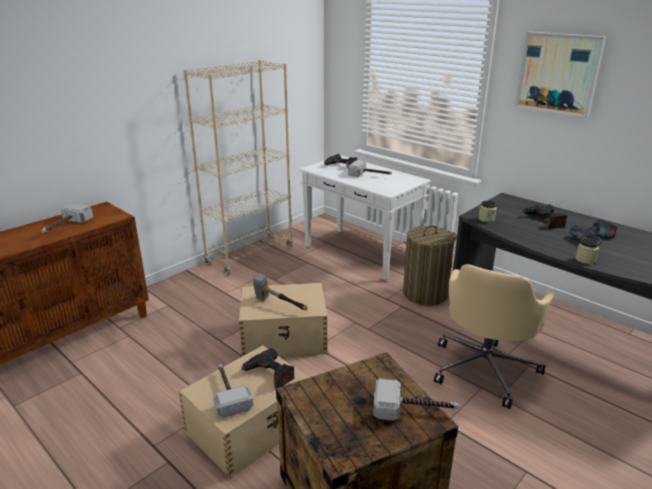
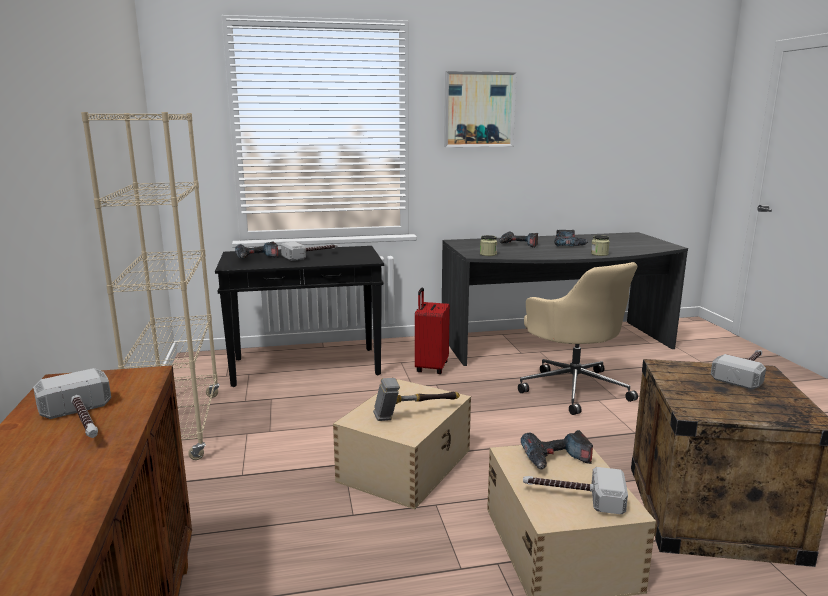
camera: 55 degrees left, 10 degrees down
white console table [299,156,431,281] -> black console table [215,246,384,387]
laundry basket [403,225,457,306] -> red suitcase [415,287,450,374]

